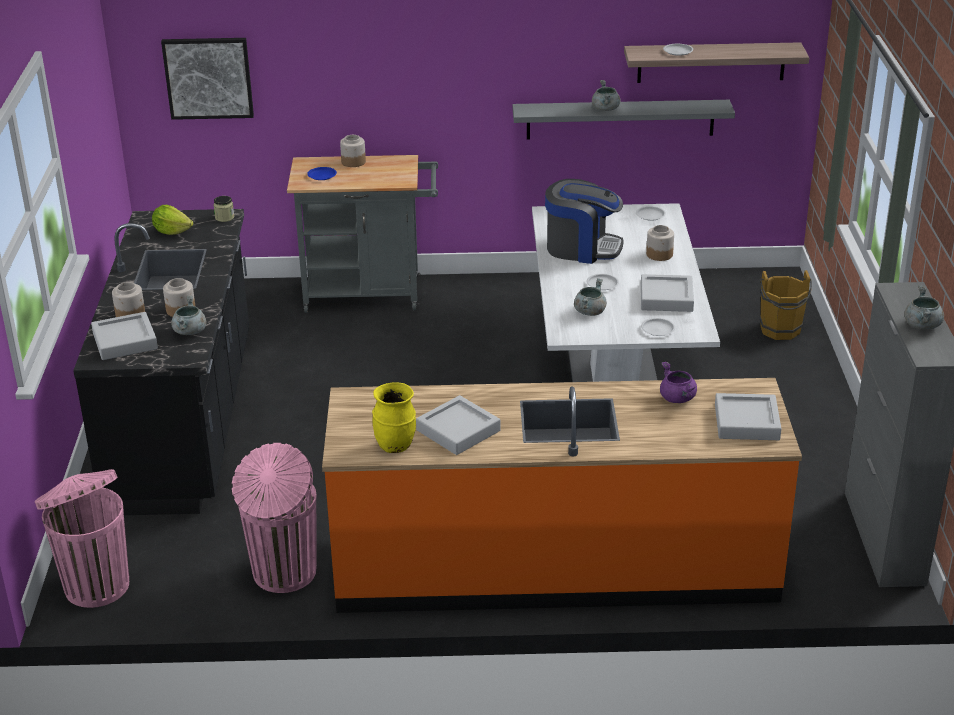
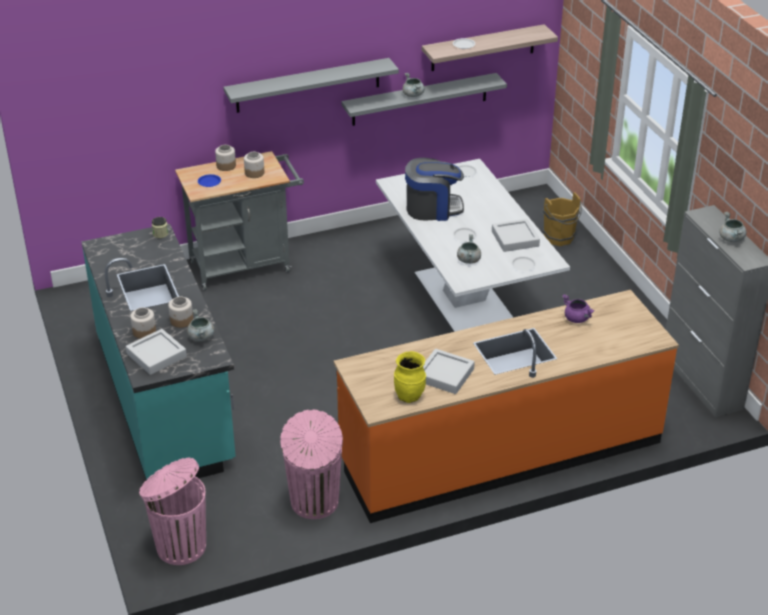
camera: 20 degrees left, 5 degrees up
black counter [73,209,249,515] -> turquoise counter [81,224,236,481]
lettuce [152,205,193,235] -> none
picture [161,38,254,120] -> none
jar [646,225,674,261] -> jar moved to [244,152,264,178]
grey tray [715,393,781,440] -> none
none -> grey shelf [223,58,399,113]

